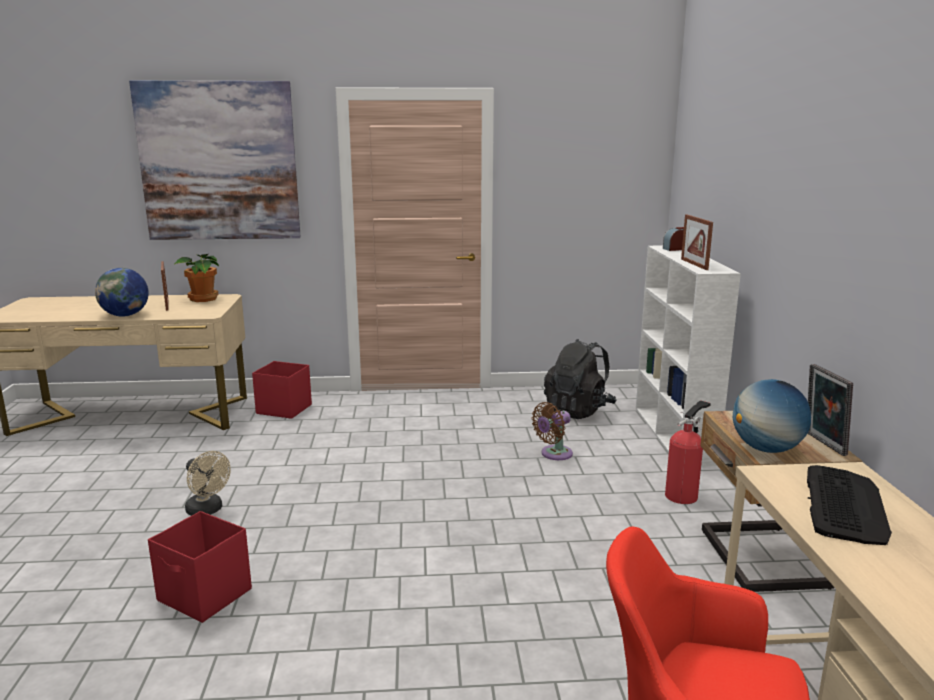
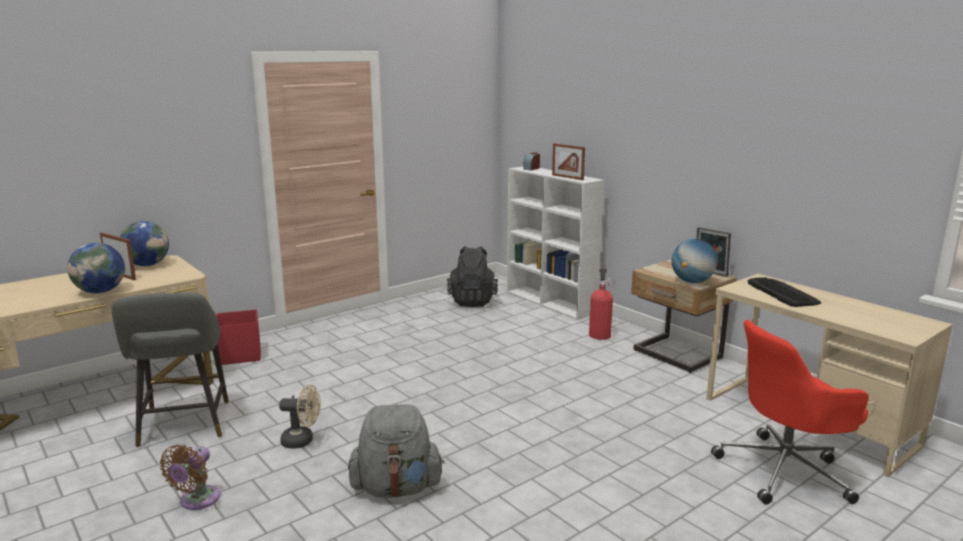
camera: 35 degrees left, 0 degrees up
picture [129,81,301,240] -> none
red storage box [148,511,252,623] -> grey backpack [348,404,445,498]
potted plant [174,254,219,302] -> globe [120,221,169,266]
brown fan [532,402,573,460] -> brown fan moved to [160,445,220,510]
none -> grey stool [112,293,229,447]

